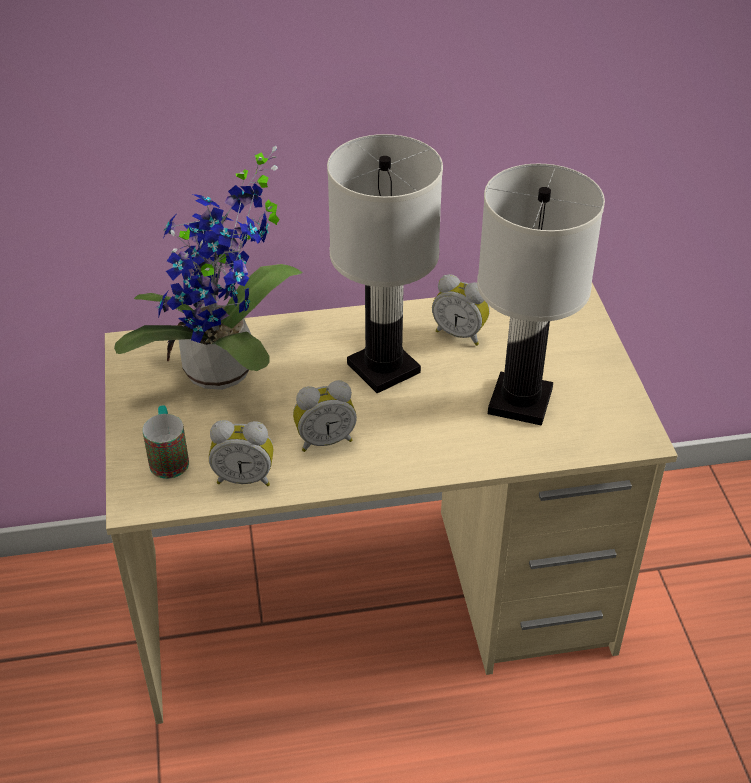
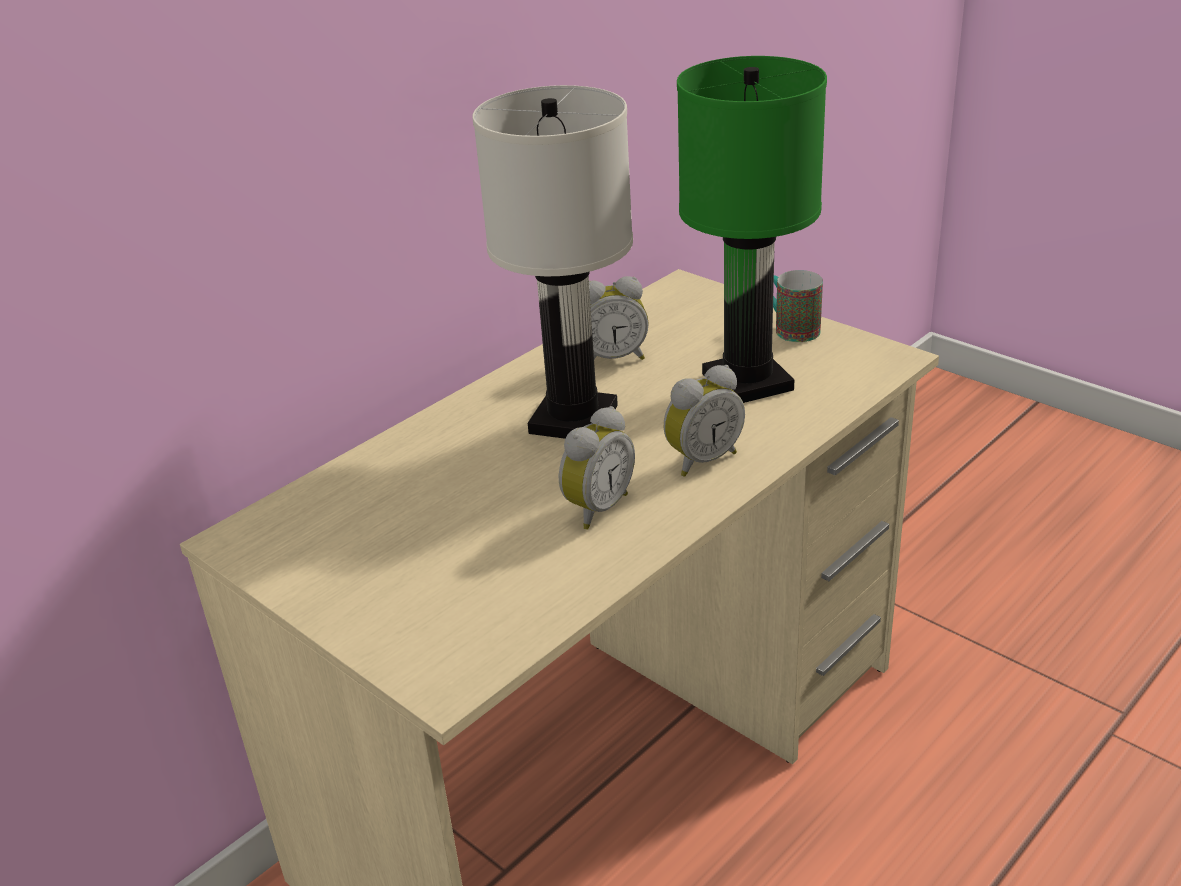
camera: 35 degrees left, 10 degrees down
potted plant [114,146,303,390] -> none
mug [143,405,189,479] -> mug moved to [773,270,823,342]
alarm clock [209,420,274,486] -> alarm clock moved to [664,365,745,477]
white table lamp [477,164,605,426] -> green table lamp [677,56,827,403]

